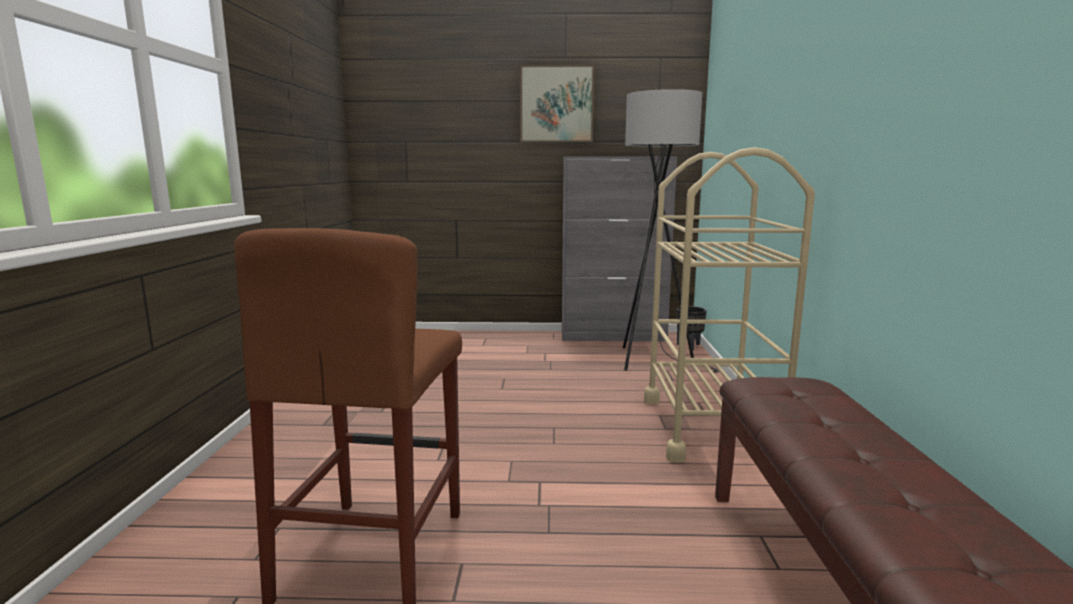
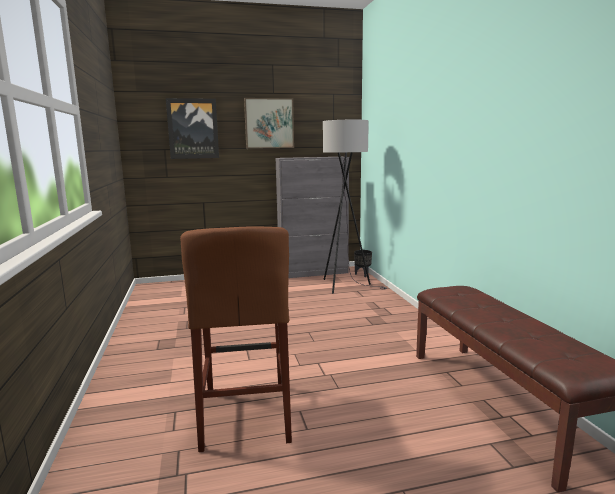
camera: 15 degrees left, 0 degrees up
beige cart [644,147,815,463] -> none
none -> picture [166,98,219,159]

